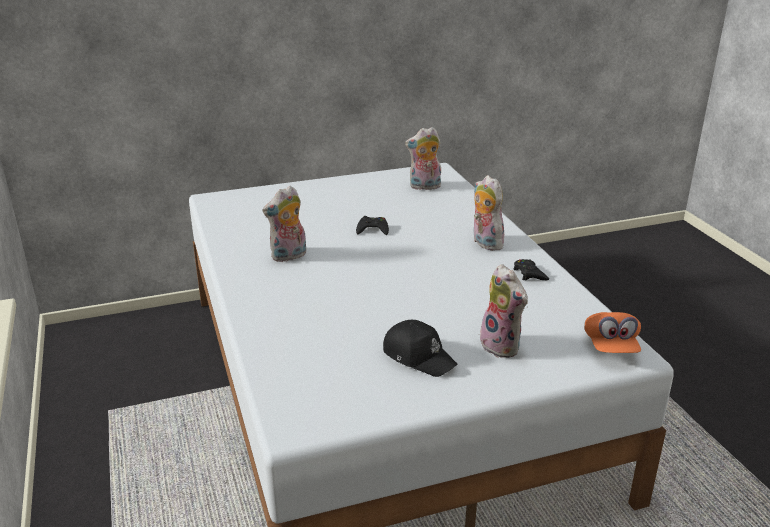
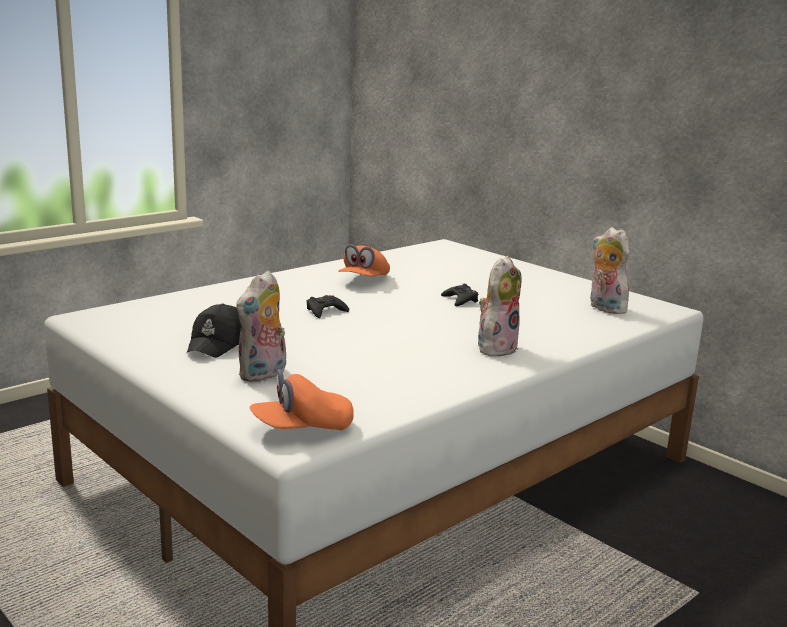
camera: 65 degrees right, 10 degrees down
plush toy [262,186,306,262] -> orange cap [339,244,390,277]
black game controller [513,259,549,281] -> black game controller moved to [307,295,349,318]

